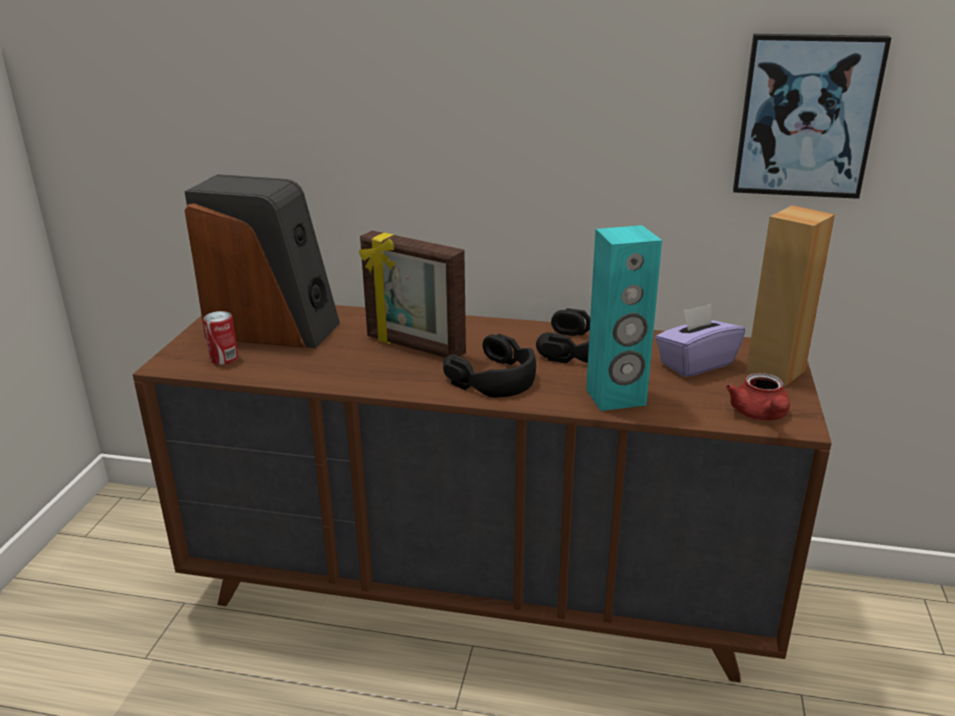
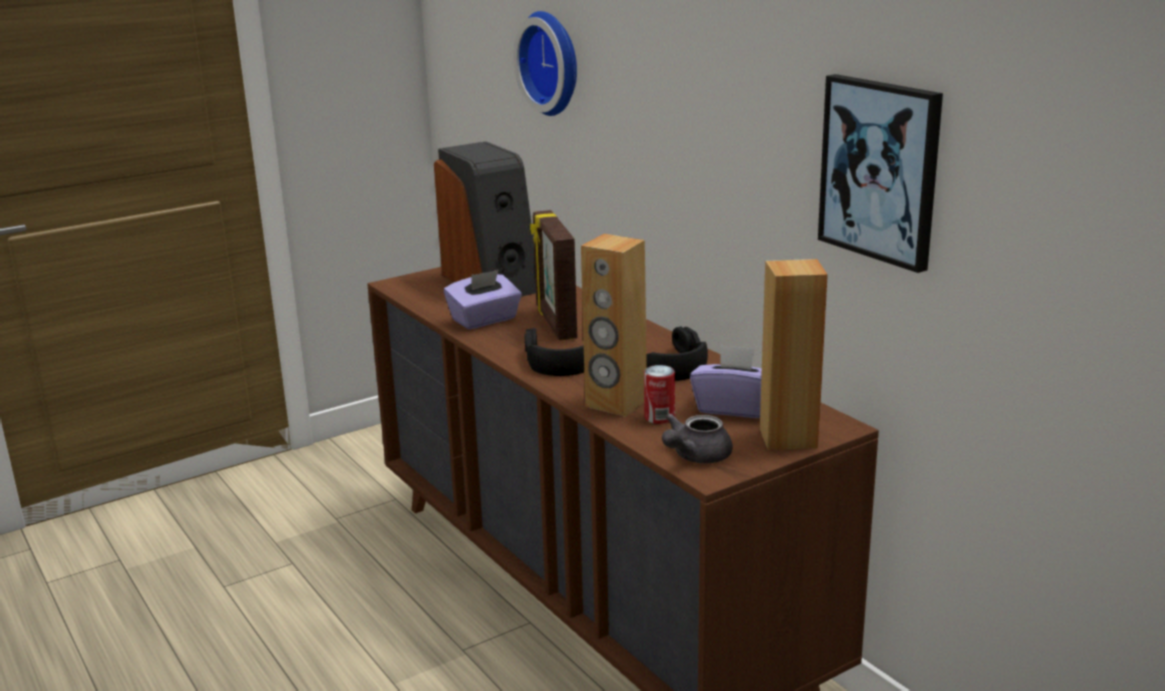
camera: 45 degrees right, 5 degrees down
can [203,311,238,365] -> can moved to [644,365,675,424]
turquoise speaker [586,225,662,411] -> brown speaker [581,234,647,417]
red teapot [726,373,790,420] -> grey teapot [662,414,733,463]
none -> purple tissue box [444,270,522,329]
none -> wall clock [514,11,577,116]

